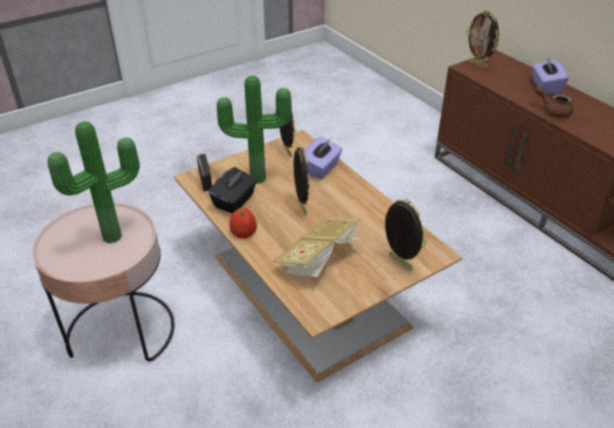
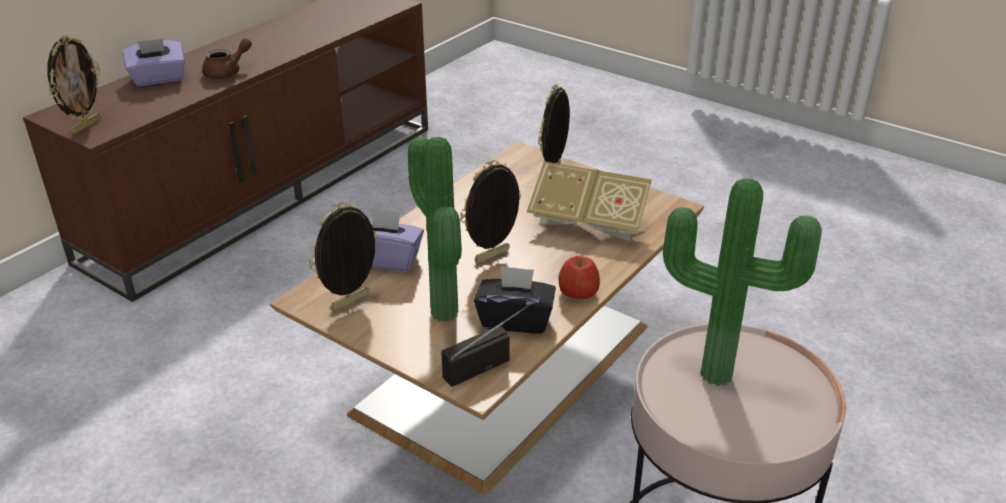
camera: 110 degrees left, 5 degrees down
brown teapot [535,86,573,117] -> brown teapot turned 150 degrees counterclockwise [202,38,252,79]

